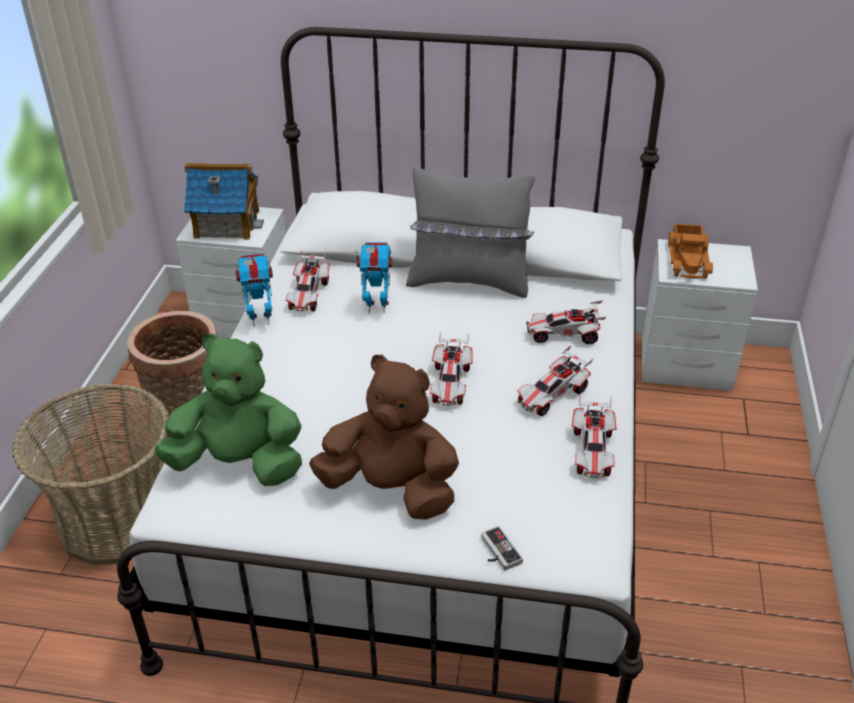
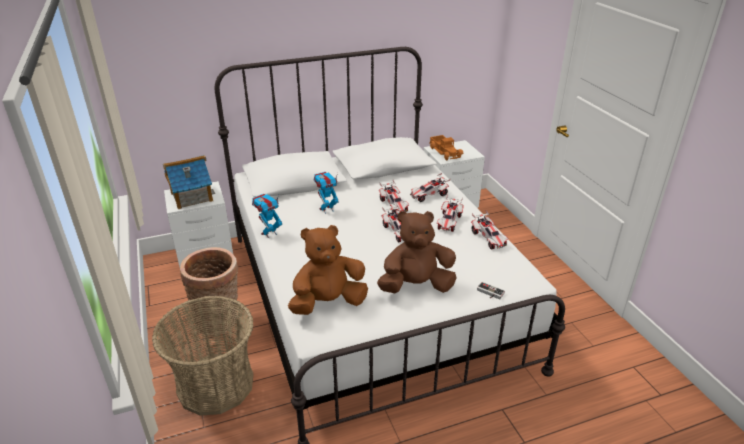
camera: 30 degrees left, 5 degrees down
green plush toy [154,333,302,486] -> brown plush toy [288,225,368,315]
toy car [285,250,330,312] -> toy car moved to [379,180,409,212]
grey pillow [406,166,535,298] -> none

